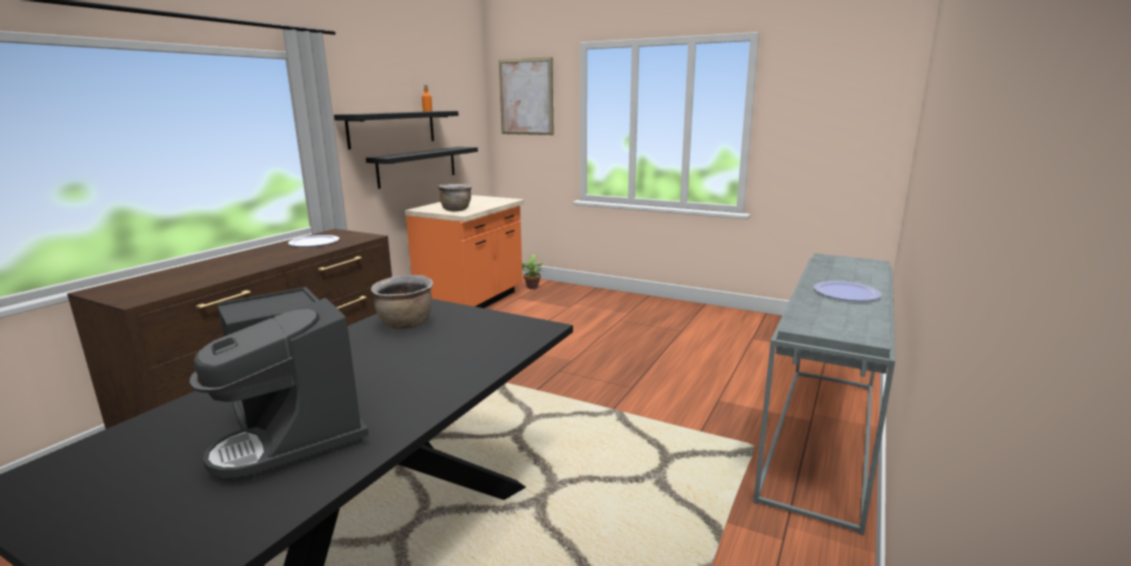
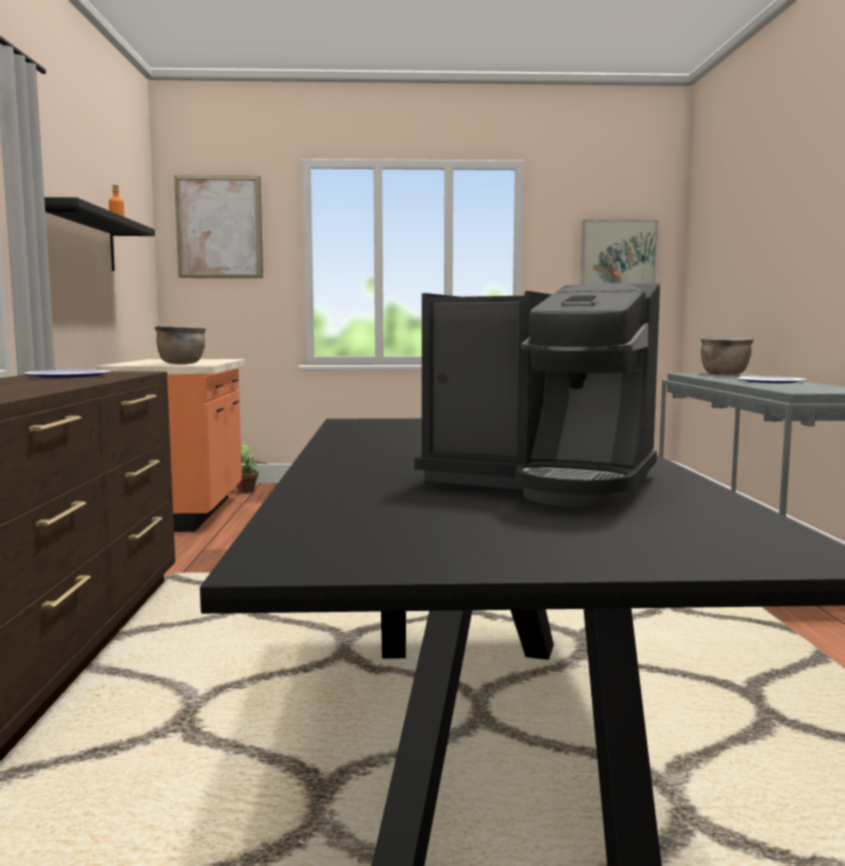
camera: 30 degrees left, 10 degrees down
black shelf [366,147,478,189] -> none
brown cooking pot [371,275,433,329] -> brown cooking pot moved to [700,336,754,375]
none -> picture [580,220,658,285]

